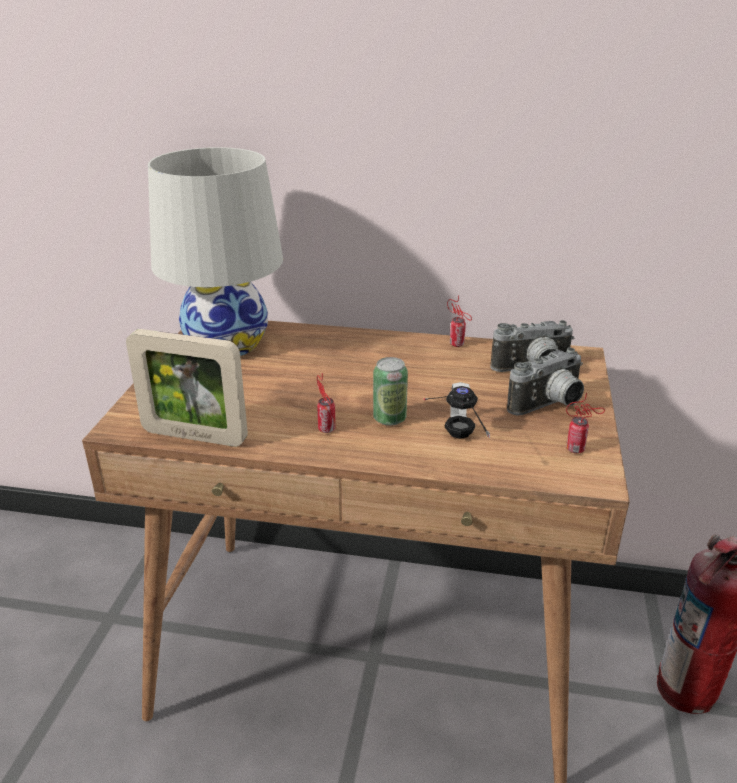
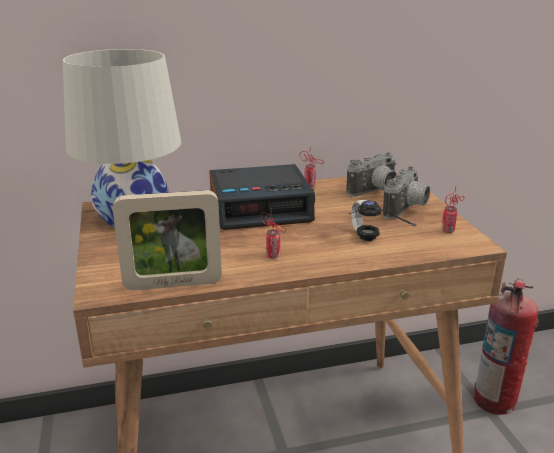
camera: 25 degrees left, 5 degrees down
can [373,357,408,426] -> none
none -> alarm clock [209,164,315,230]

